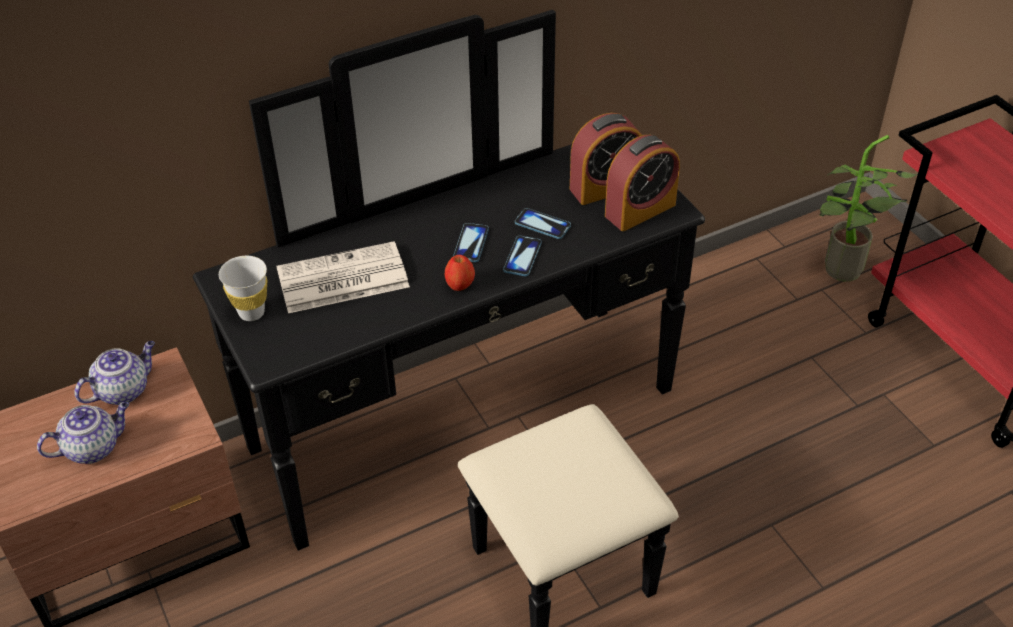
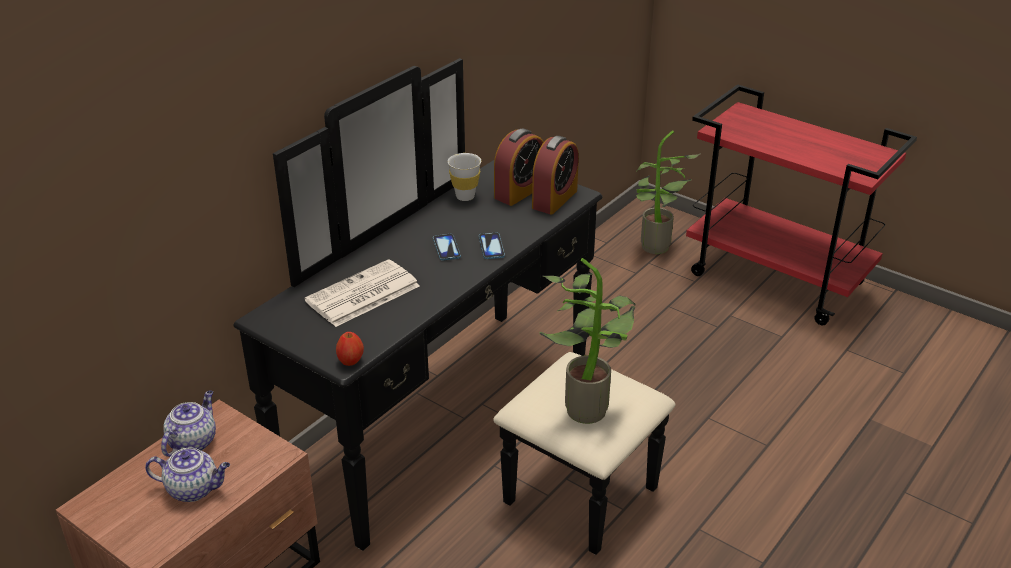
camera: 25 degrees left, 10 degrees down
teapot [37,402,129,464] -> teapot turned 60 degrees clockwise [145,447,230,502]
white cup [219,256,267,321] -> white cup moved to [448,153,481,201]
apple [445,255,475,291] -> apple moved to [336,332,364,366]
phone [515,208,571,239] -> none
none -> potted plant [540,258,635,424]

